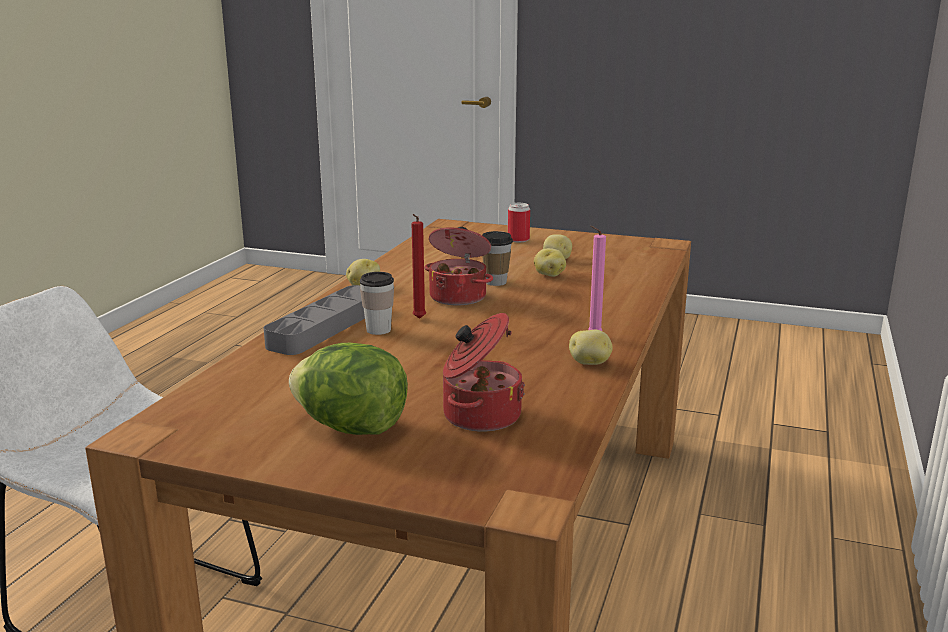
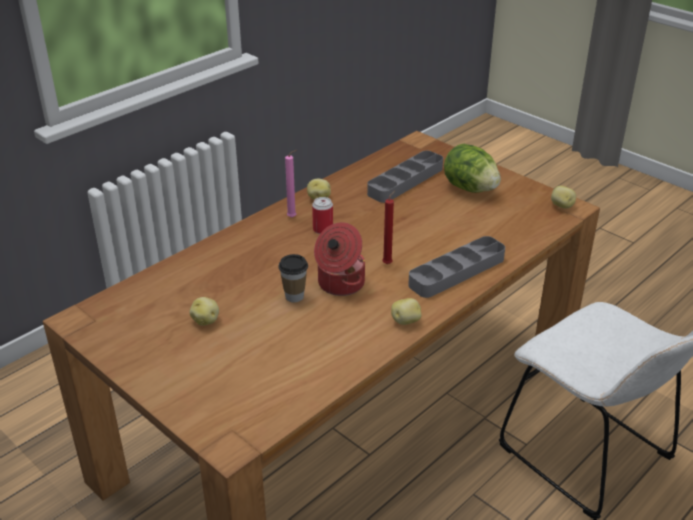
camera: 155 degrees left, 15 degrees up
cup [360,272,394,335] -> none
cooking pot [443,313,525,432] -> grey tray [367,151,443,203]
can [508,203,530,242] -> can moved to [312,197,333,234]
potato [534,248,566,277] -> potato moved to [551,186,576,209]

